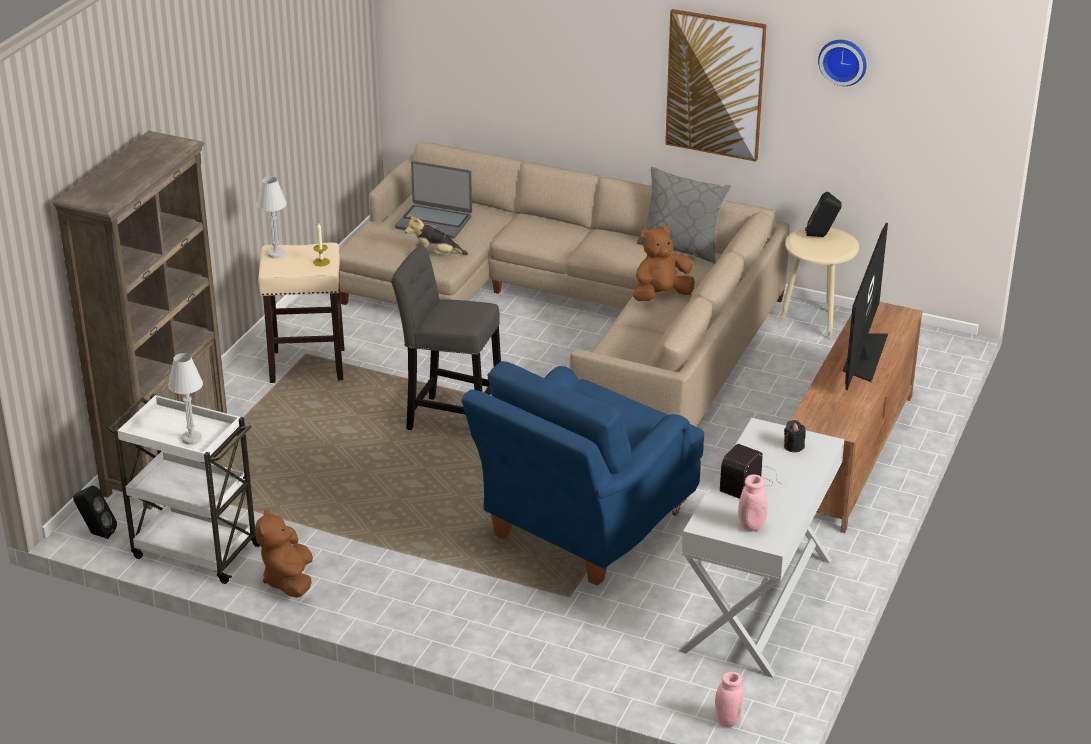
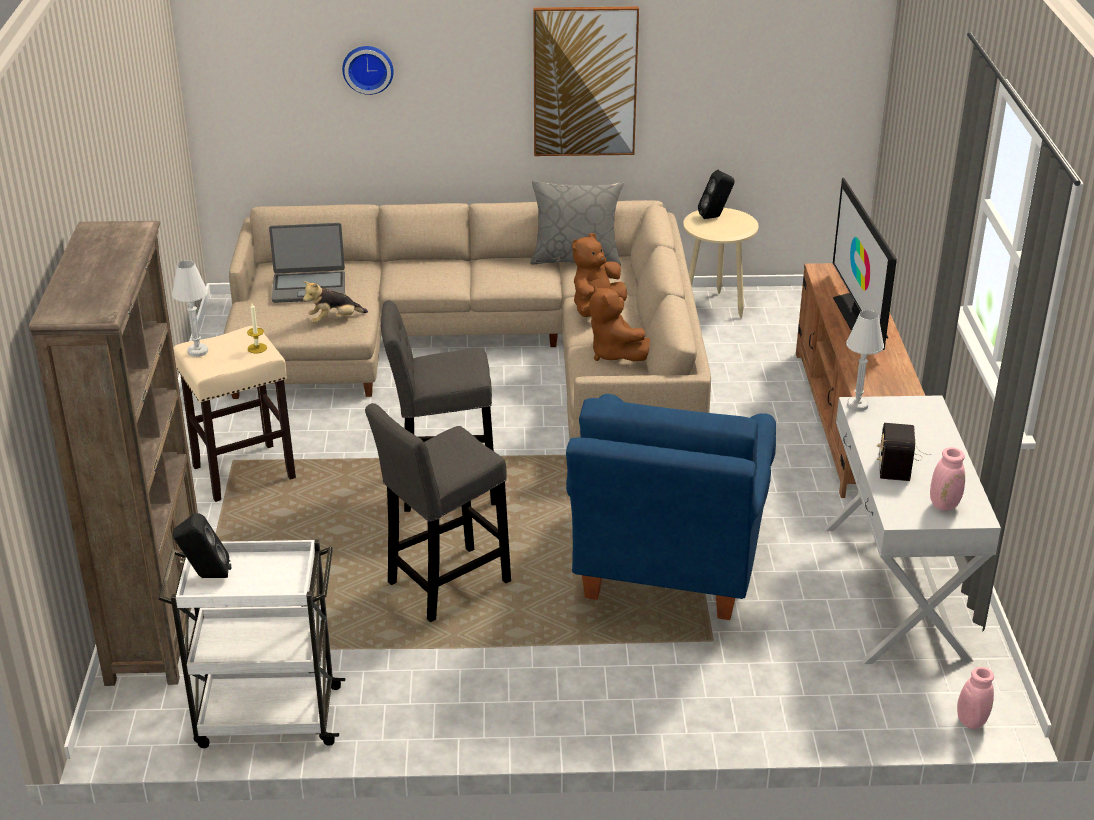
camera: 25 degrees left, 0 degrees up
black speaker [73,486,117,539] -> black speaker moved to [173,513,231,578]
white table lamp [168,353,203,445] -> white table lamp moved to [846,310,884,411]
brown plush toy [255,508,313,598] -> brown plush toy moved to [589,284,650,362]
black candle [784,420,806,452] -> none
wall clock [818,40,866,86] -> wall clock moved to [342,46,394,95]
none -> grey stool [365,403,511,622]

